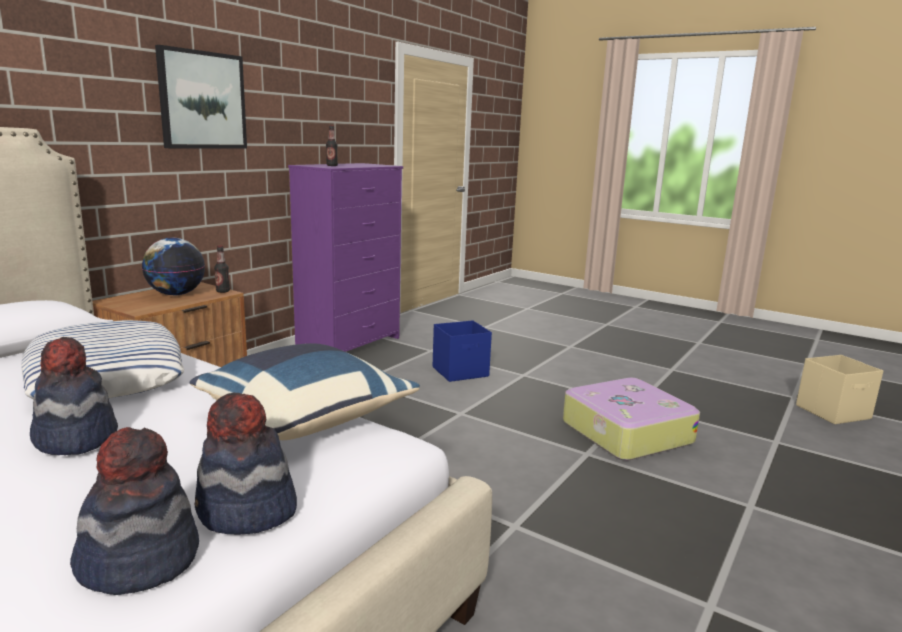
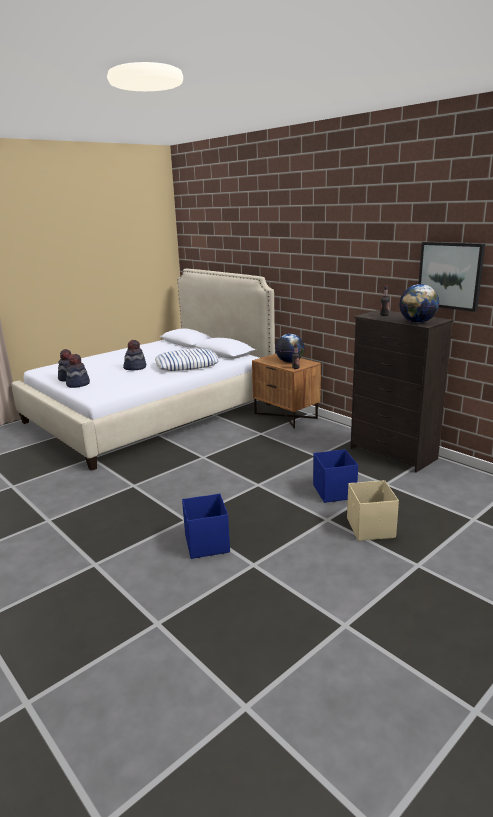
camera: 105 degrees right, 5 degrees up
picture [155,45,247,149] -> picture moved to [419,242,485,312]
blue pillow [190,343,420,440] -> none
purple dresser [288,163,403,352] -> black dresser [350,310,454,473]
suitcase [563,378,700,461] -> blue storage box [182,493,230,559]
beige storage box [796,355,884,424] -> beige storage box moved to [347,480,399,541]
none -> globe [399,284,439,323]

